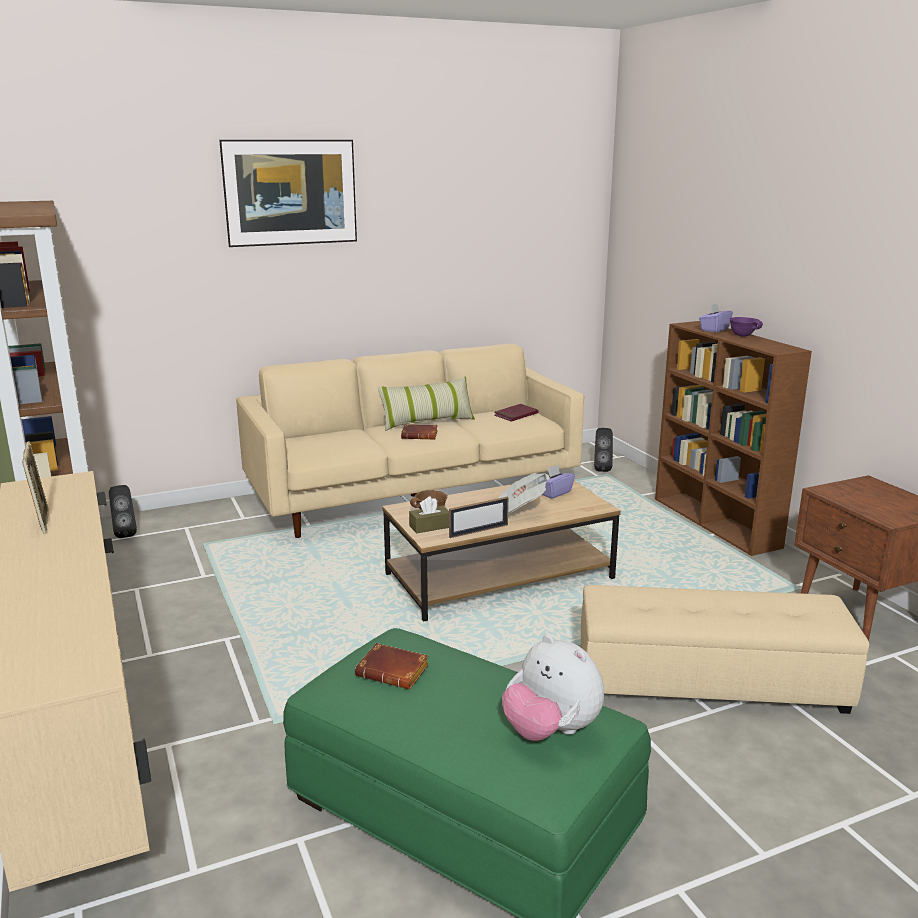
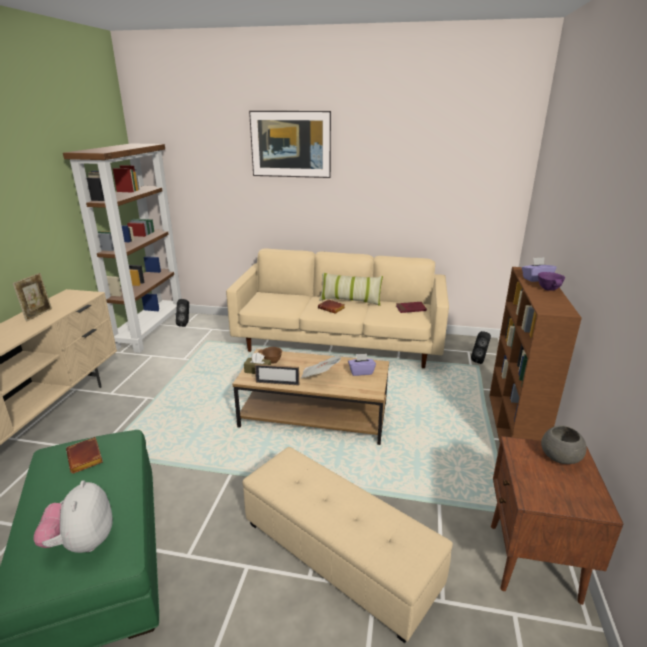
camera: 35 degrees right, 5 degrees up
none -> grey bowl [541,425,587,464]

